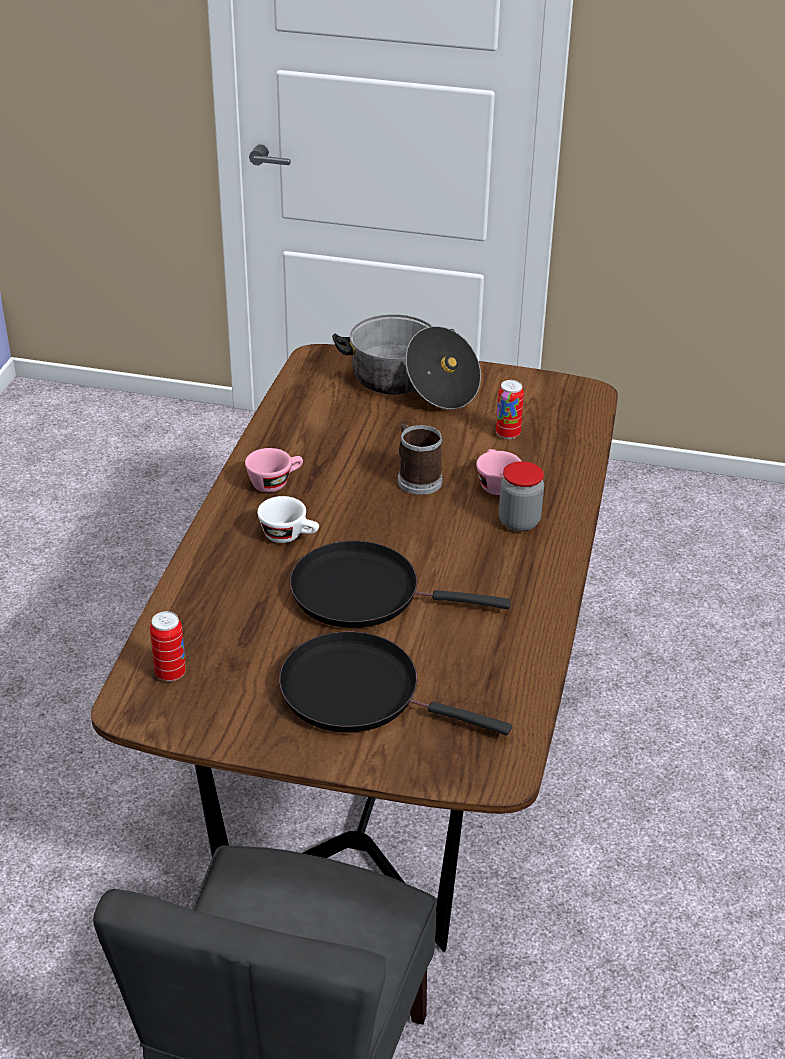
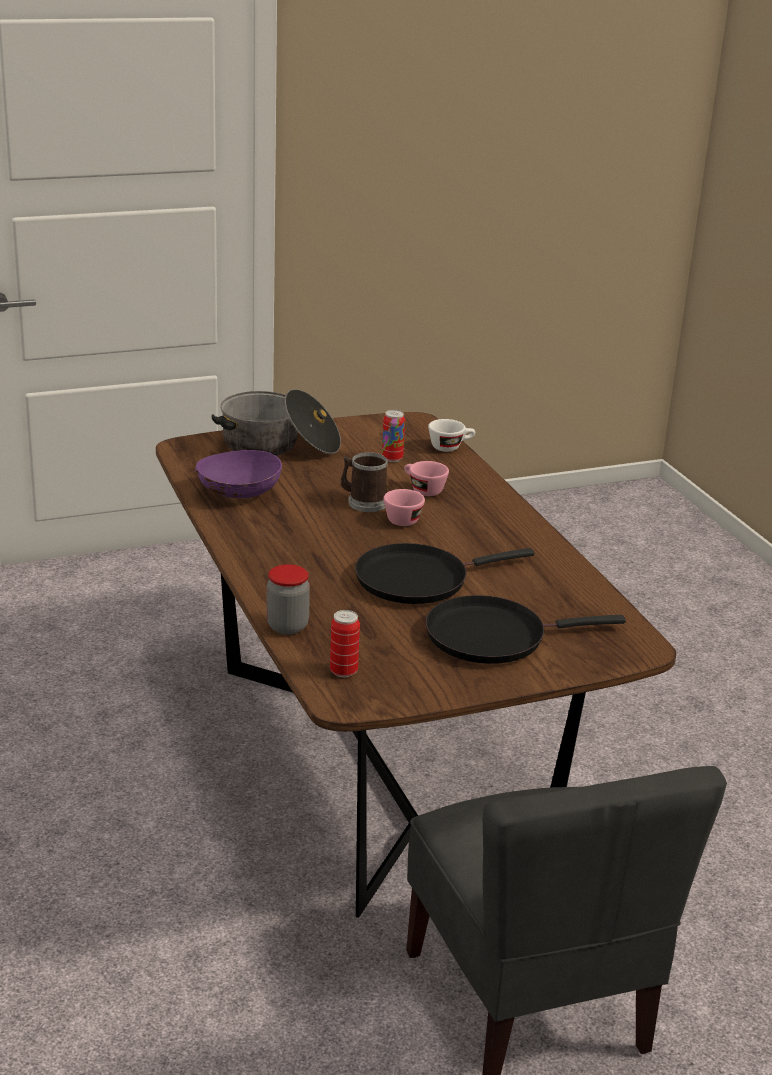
camera: 35 degrees left, 10 degrees down
pink cup [245,448,303,492] -> pink cup moved to [384,489,425,526]
white cup [257,496,319,543] -> white cup moved to [428,419,475,452]
jar [499,461,544,532] -> jar moved to [266,564,310,635]
none -> purple bowl [195,450,282,498]

